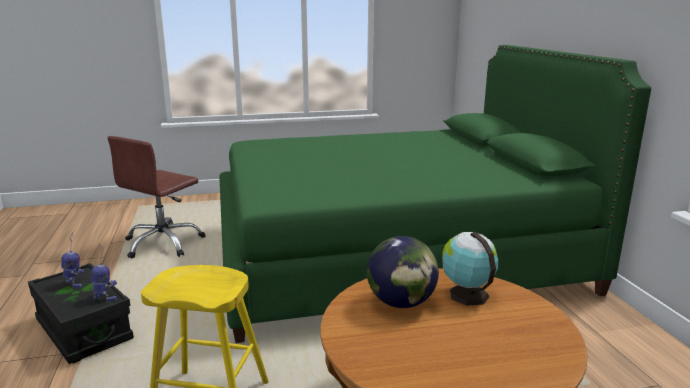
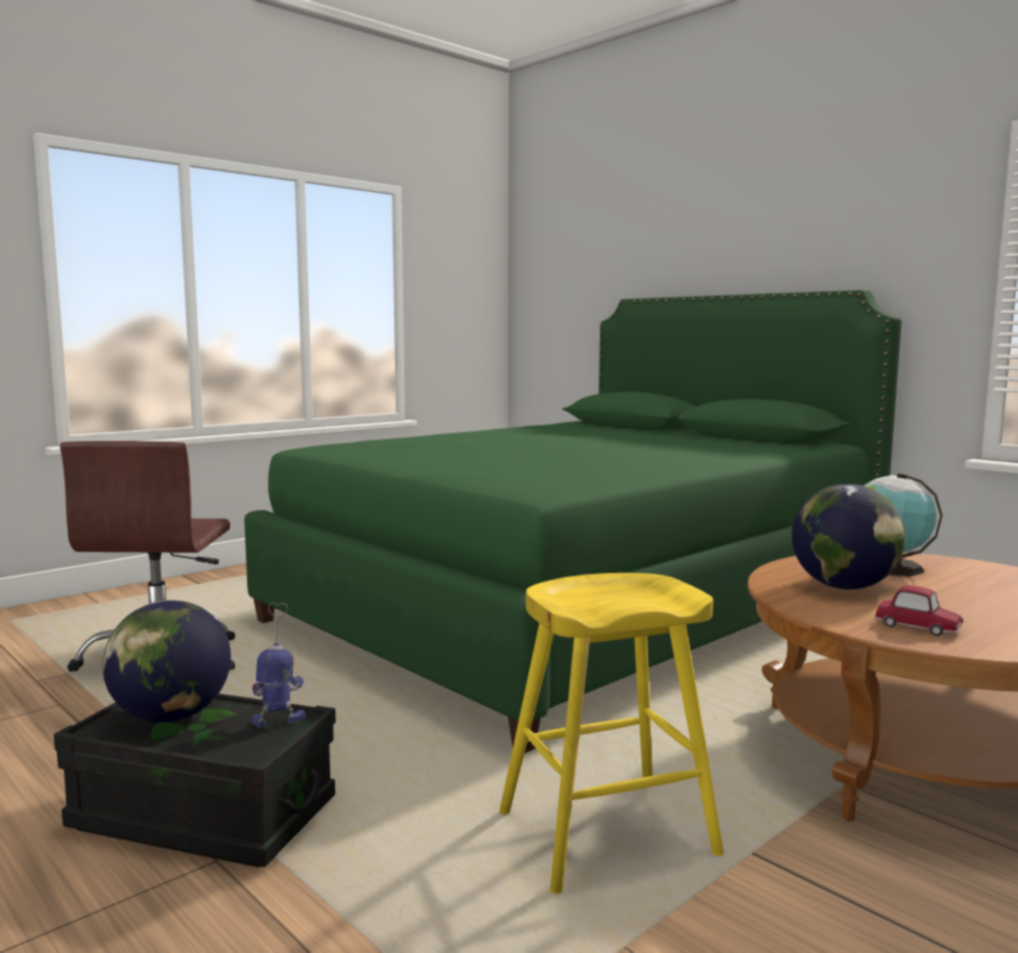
camera: 30 degrees left, 10 degrees down
toy robot [61,233,84,288] -> globe [102,600,231,723]
none -> toy car [874,585,963,636]

